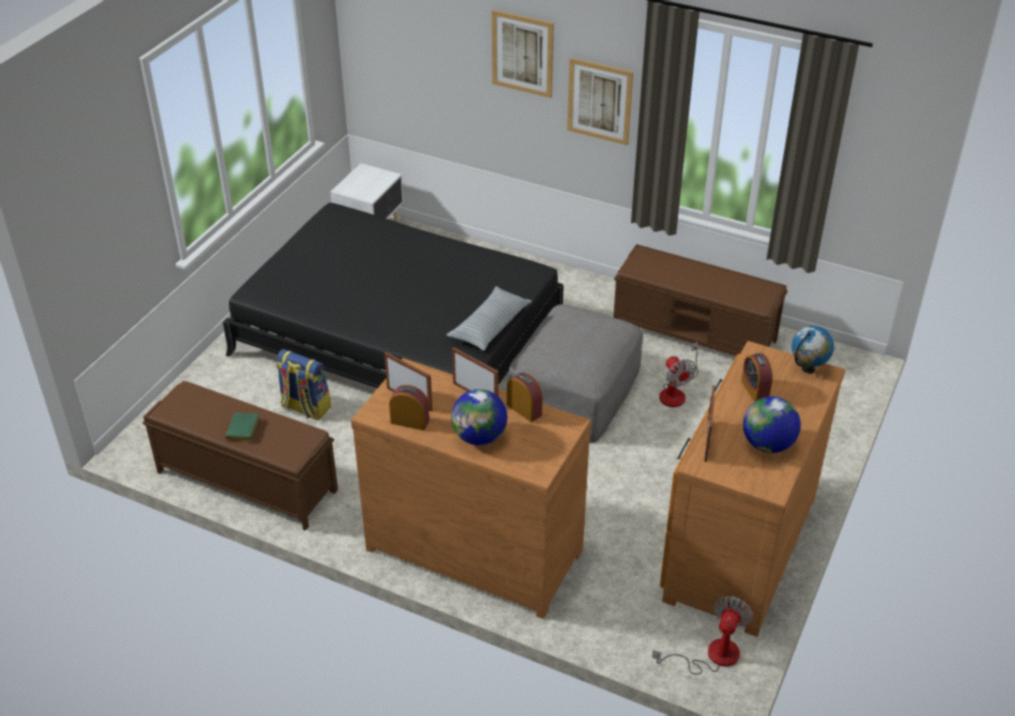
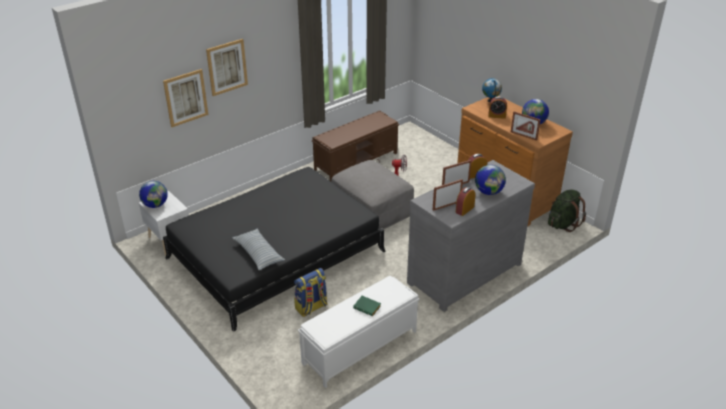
camera: 65 degrees left, 5 degrees down
brown bench [142,381,338,531] -> white bench [298,276,420,388]
brown dresser [351,358,591,619] -> grey dresser [407,160,535,312]
pillow [447,286,532,351] -> pillow moved to [232,228,285,270]
picture [567,58,633,145] -> picture moved to [163,69,208,127]
fan [652,596,753,674] -> green backpack [548,189,586,232]
none -> globe [139,181,168,208]

